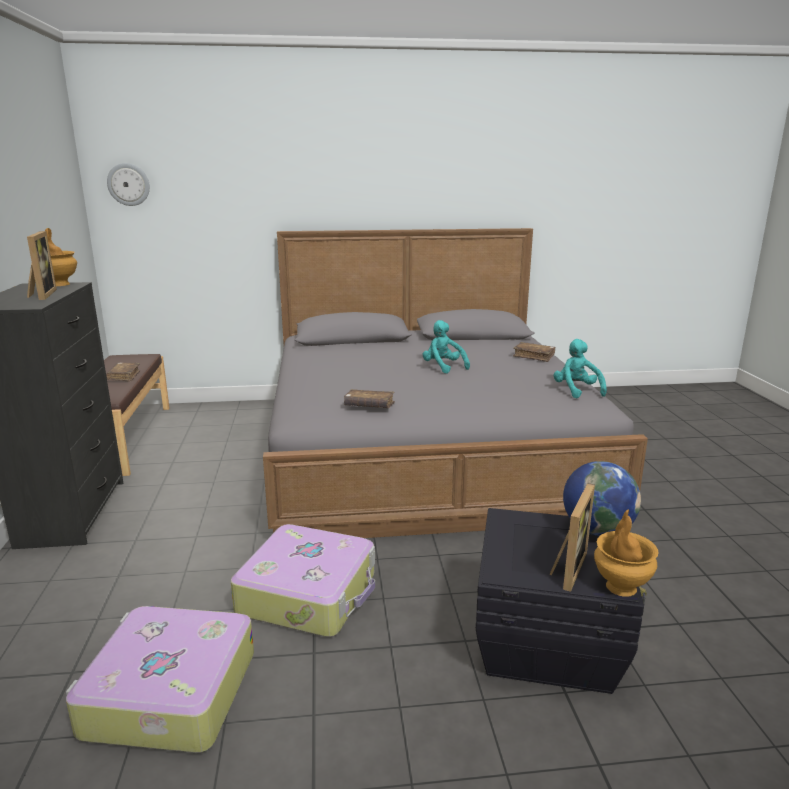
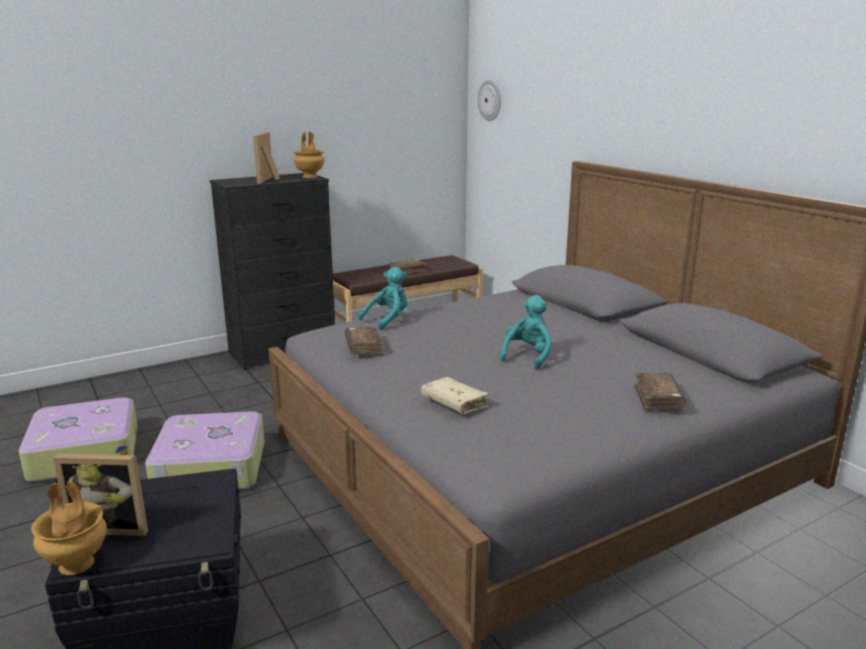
camera: 65 degrees right, 0 degrees up
picture frame [27,231,57,300] -> picture frame turned 135 degrees clockwise [253,132,280,184]
turquoise plush toy [554,339,607,399] -> turquoise plush toy moved to [359,267,408,330]
globe [563,461,641,536] -> none
none -> beige book [421,377,489,414]

